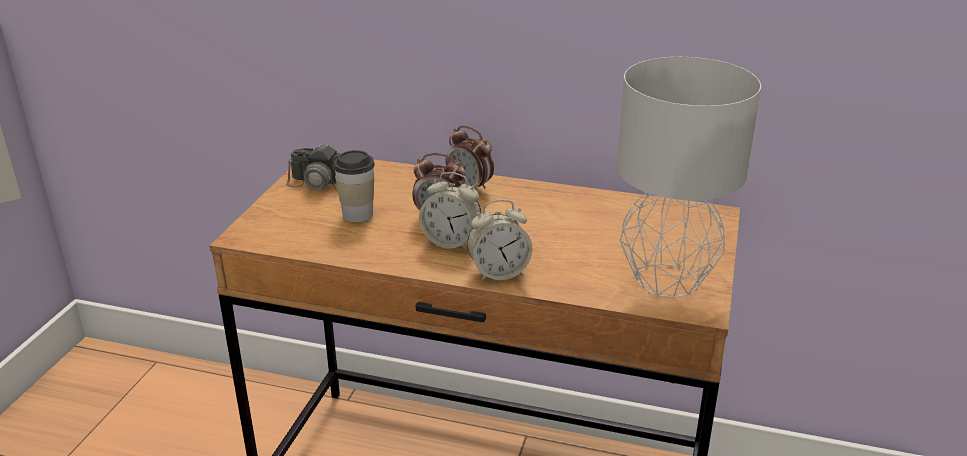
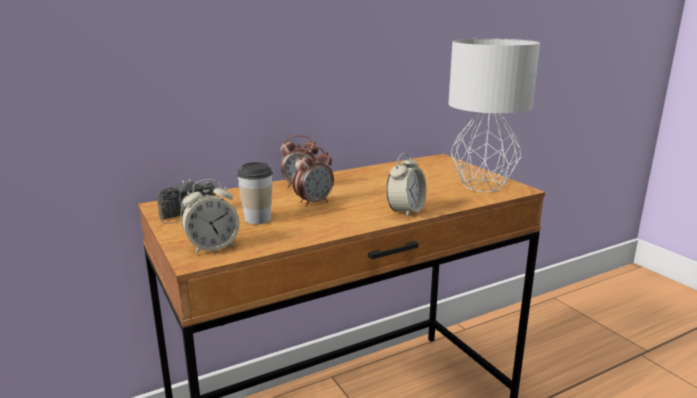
camera: 45 degrees left, 10 degrees down
alarm clock [419,172,482,250] -> alarm clock moved to [182,179,239,254]

